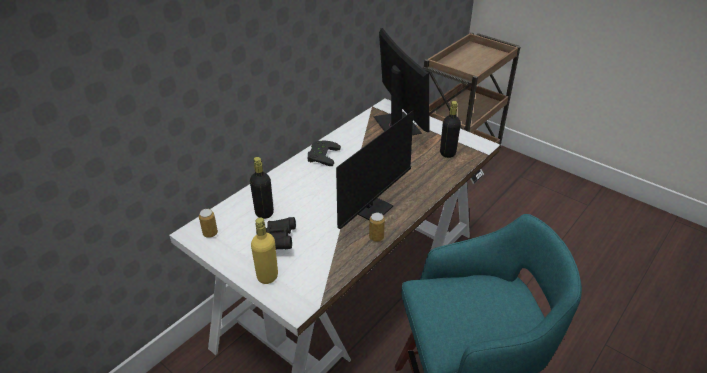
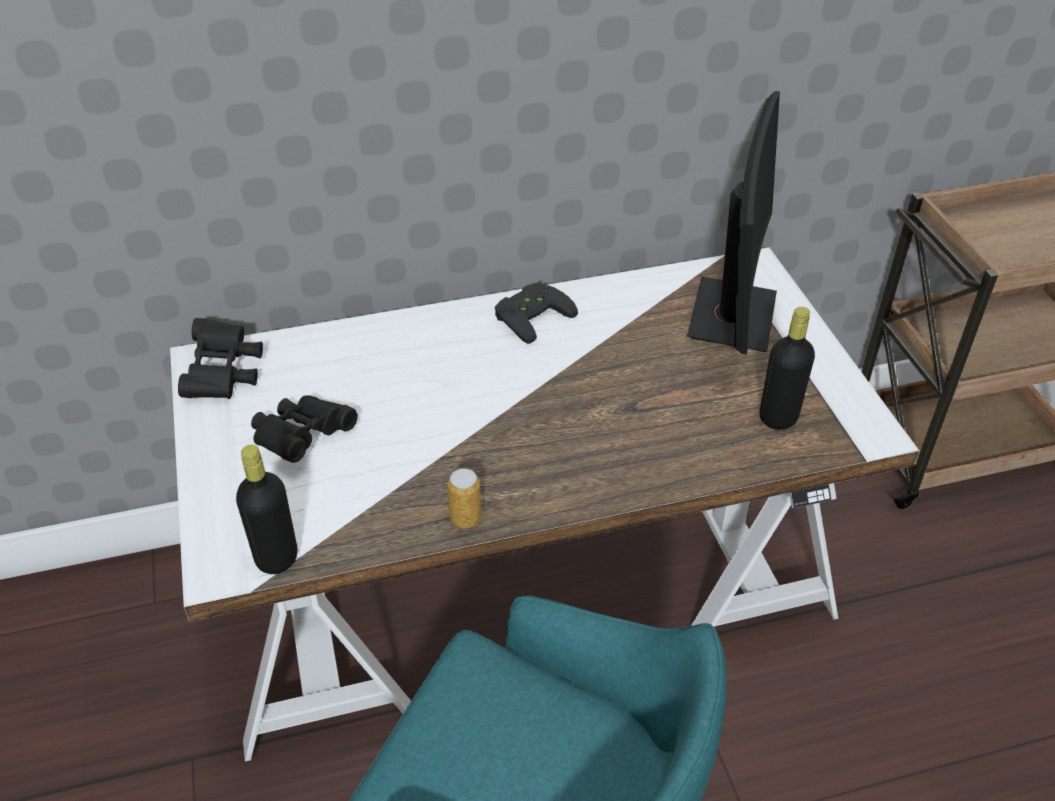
camera: 35 degrees right, 5 degrees up
can [199,209,218,238] -> black binoculars [178,318,263,399]
black bottle [250,157,274,219] -> black bottle moved to [236,445,297,574]
yellow bottle [251,217,278,284] -> none
monitor [336,107,430,229] -> none

